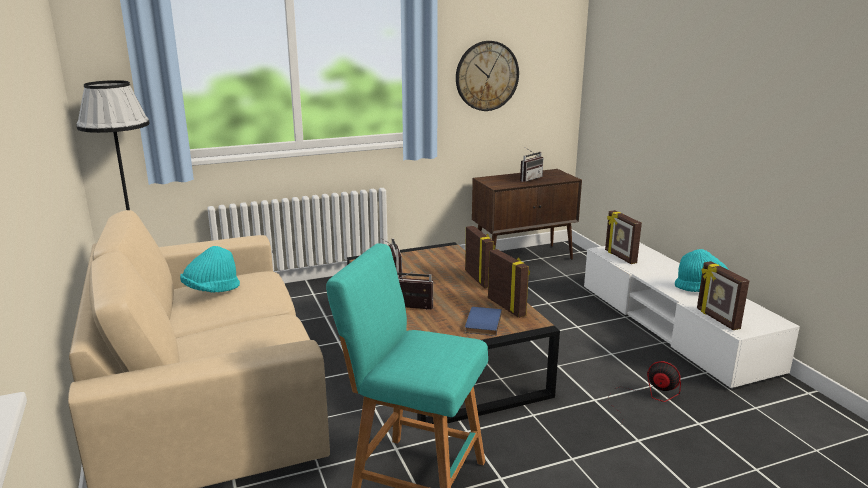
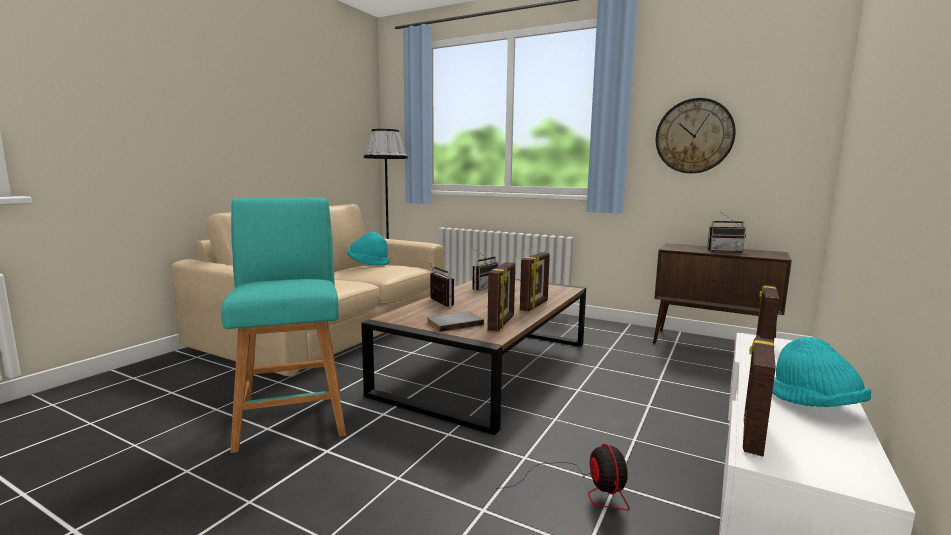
camera: 50 degrees right, 10 degrees down
blue book [465,307,502,336] -> grey book [427,312,484,332]

